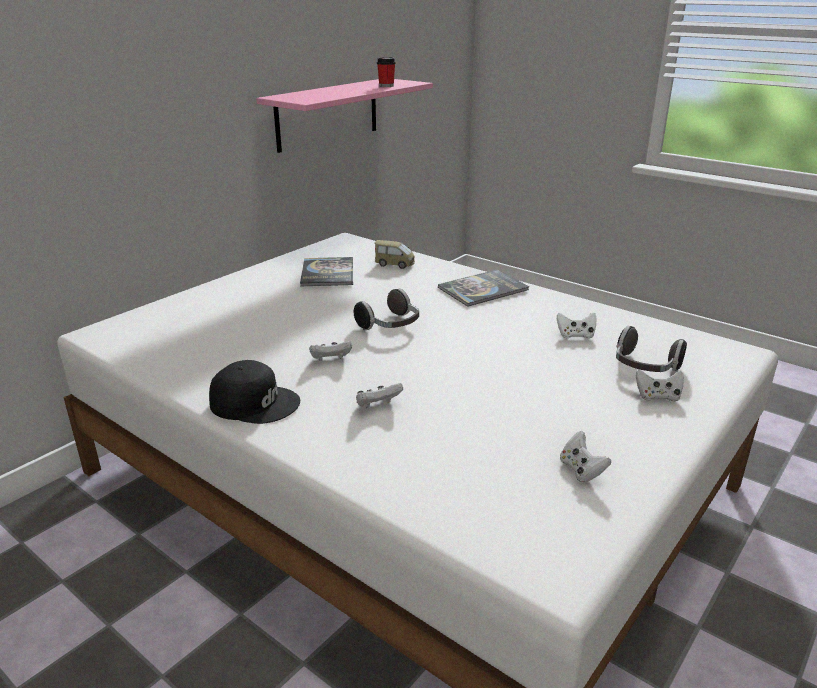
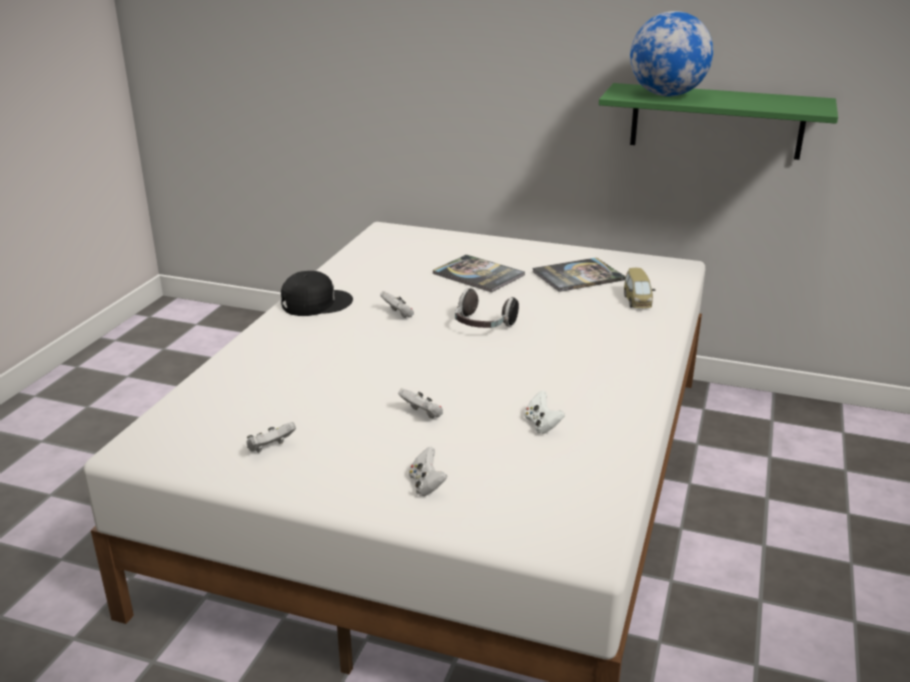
camera: 70 degrees right, 0 degrees up
black cap [209,360,300,424] -> black cap turned 105 degrees counterclockwise [281,271,353,316]
pink shelf [256,79,433,153] -> green shelf [599,83,838,160]
white game controller [356,383,403,408] -> white game controller moved to [398,388,443,419]
cup [377,57,396,87] -> none
book [438,270,529,306] -> book moved to [433,254,525,293]
headphones [616,326,687,372] -> none
none -> globe [630,11,713,97]

